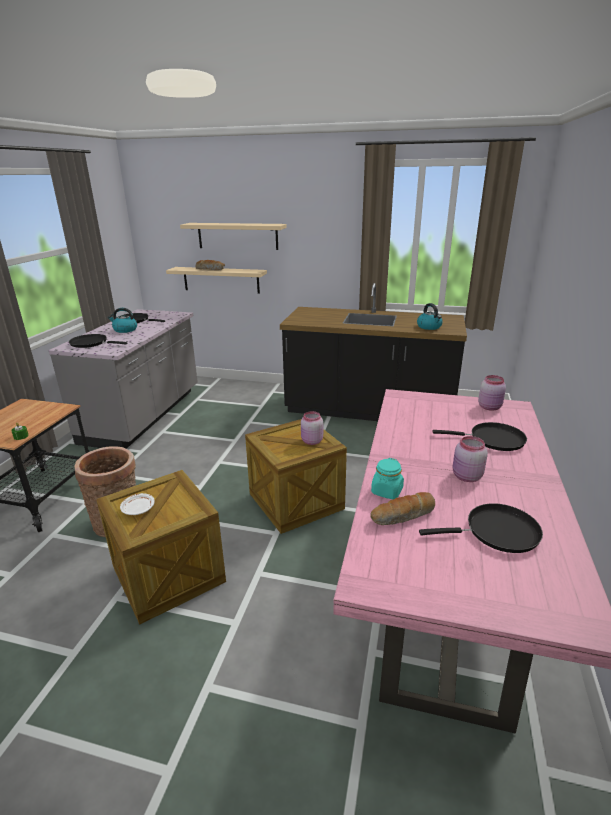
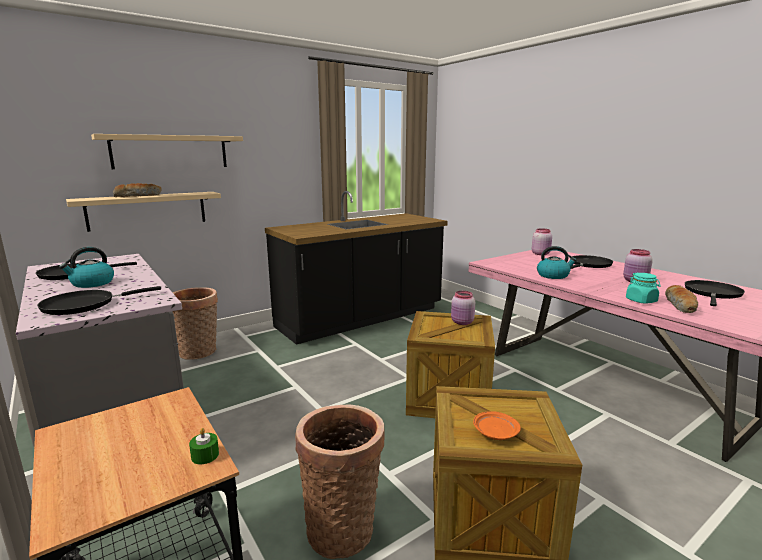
camera: 50 degrees left, 10 degrees down
white plate [120,493,154,515] -> orange plate [473,411,521,440]
kettle [417,303,443,330] -> kettle moved to [537,246,577,279]
none -> basket [172,287,218,360]

